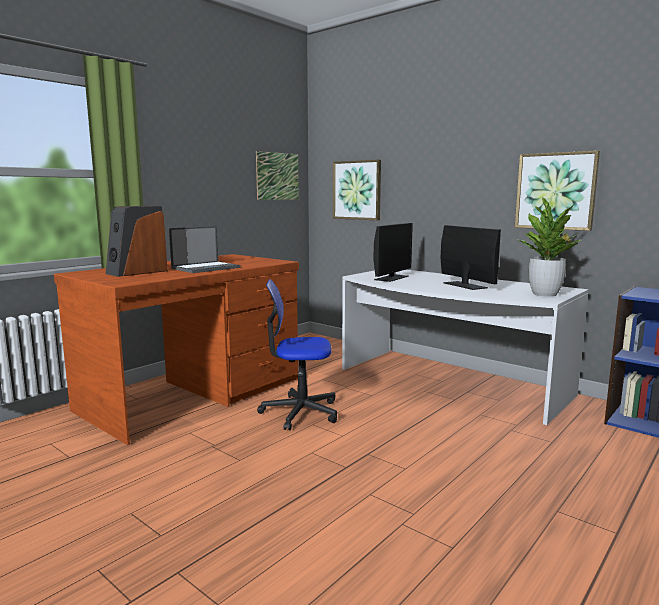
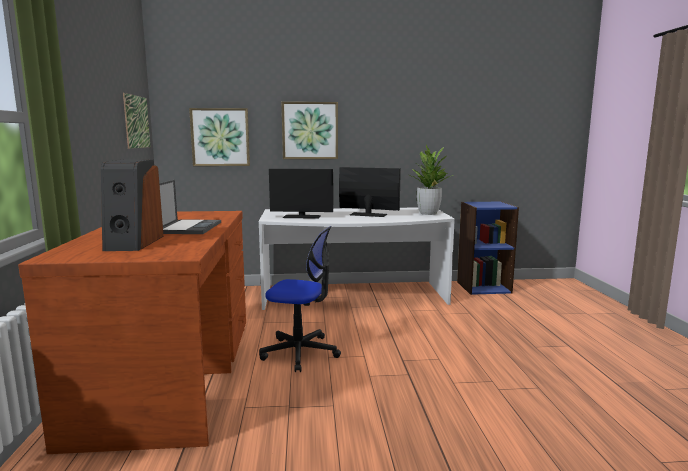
camera: 45 degrees left, 0 degrees up
office chair [257,279,337,430] -> office chair turned 120 degrees counterclockwise [259,226,341,372]
monitor [374,223,413,282] -> monitor turned 105 degrees clockwise [269,169,333,219]
picture [515,151,600,231] -> picture moved to [281,102,338,159]

